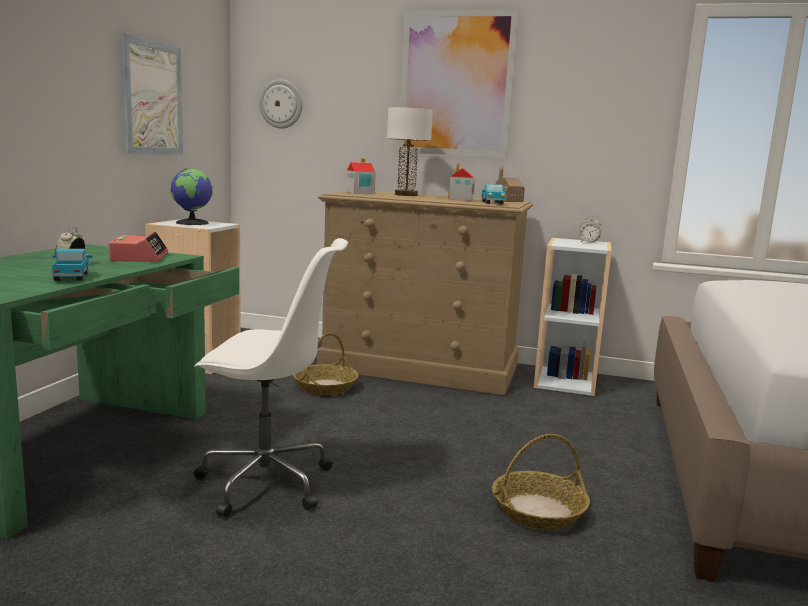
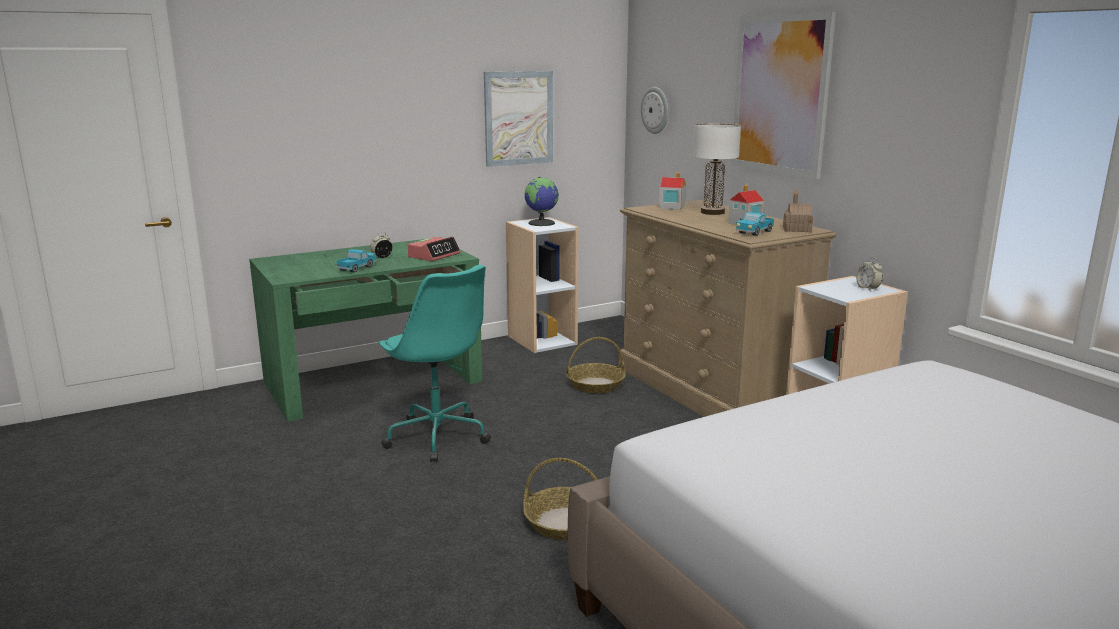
camera: 45 degrees right, 5 degrees up
white office chair [193,238,348,517] -> turquoise office chair [378,265,491,462]

